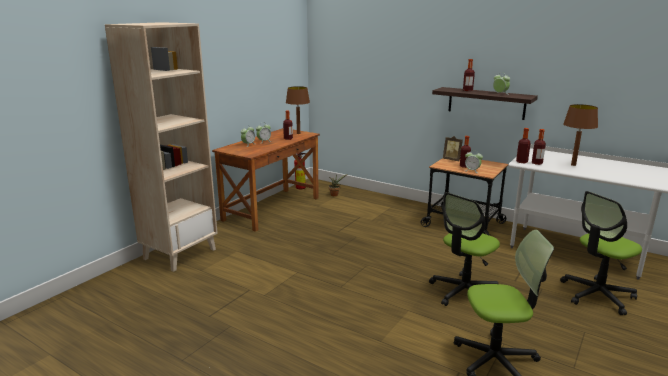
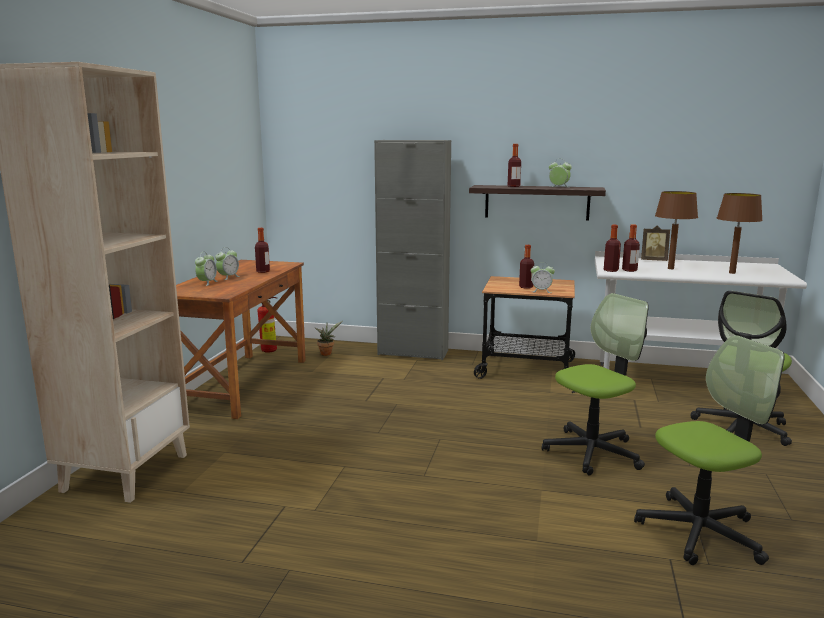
camera: 20 degrees left, 5 degrees down
brown table lamp [286,86,310,134] -> brown table lamp moved to [717,193,763,274]
office chair [429,192,500,306] -> office chair turned 150 degrees counterclockwise [542,293,649,476]
picture frame [443,136,463,161] -> picture frame moved to [641,226,670,261]
none -> grey cabinet [374,140,451,360]

